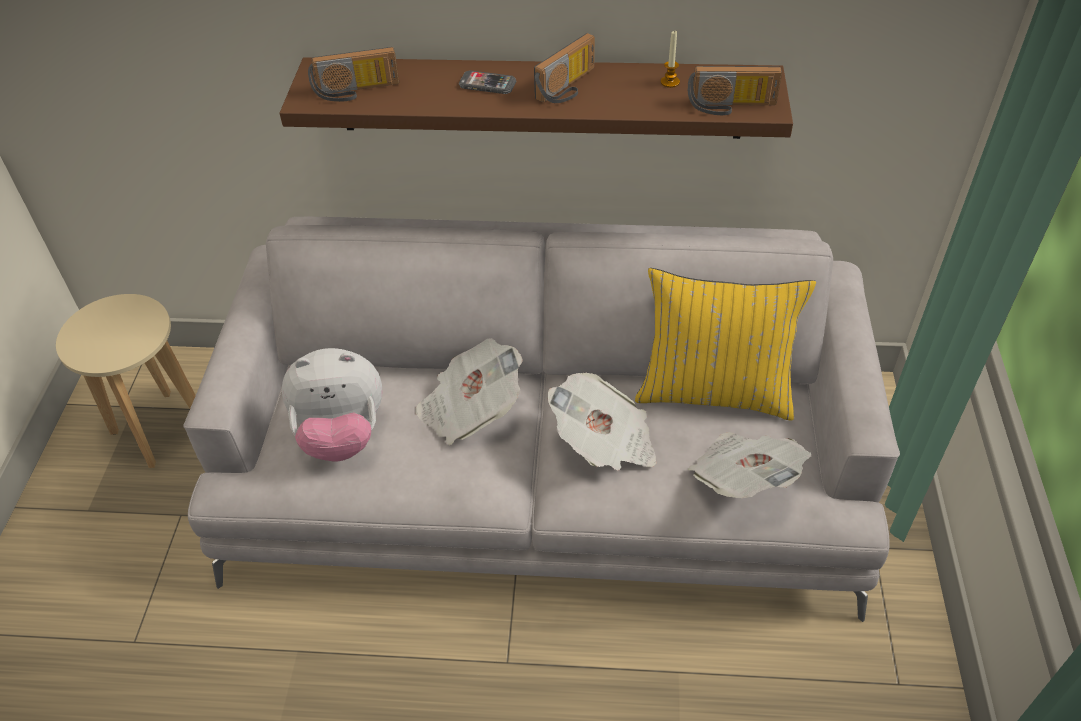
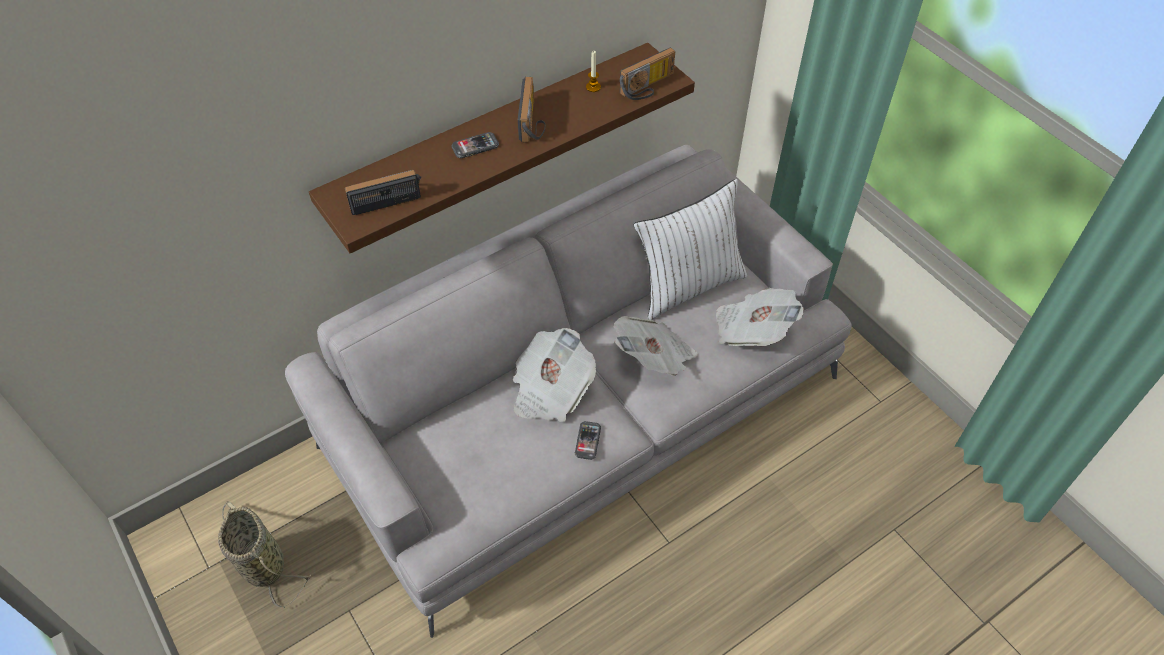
camera: 40 degrees left, 5 degrees up
beige stool [56,294,196,468] -> basket [218,501,311,608]
plush toy [282,348,382,461] -> none
radio [308,47,399,102] -> radio turned 150 degrees counterclockwise [345,170,422,215]
yellow pillow [635,268,816,421] -> white pillow [633,179,747,320]
none -> phone [574,421,601,460]

